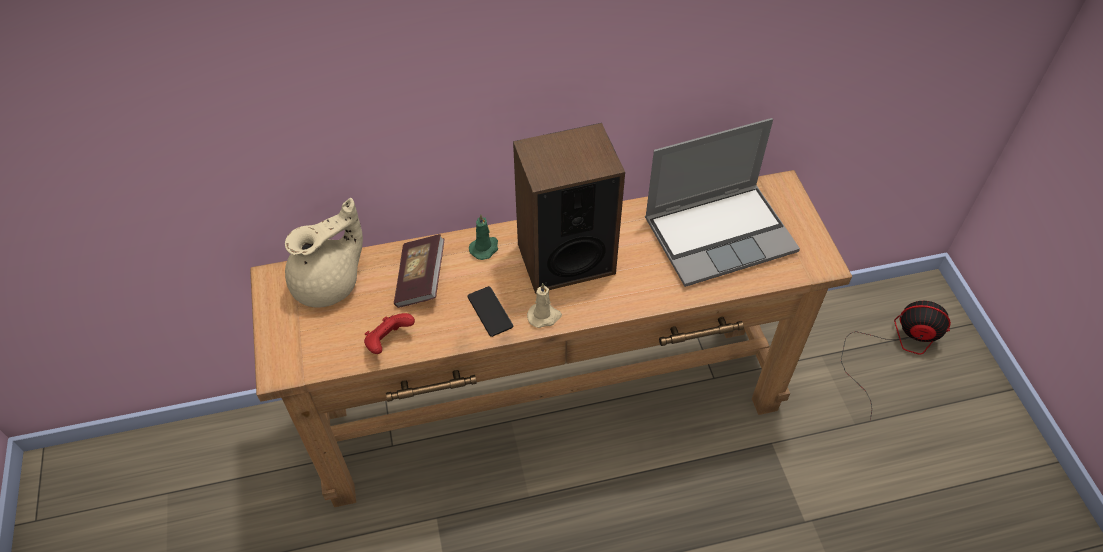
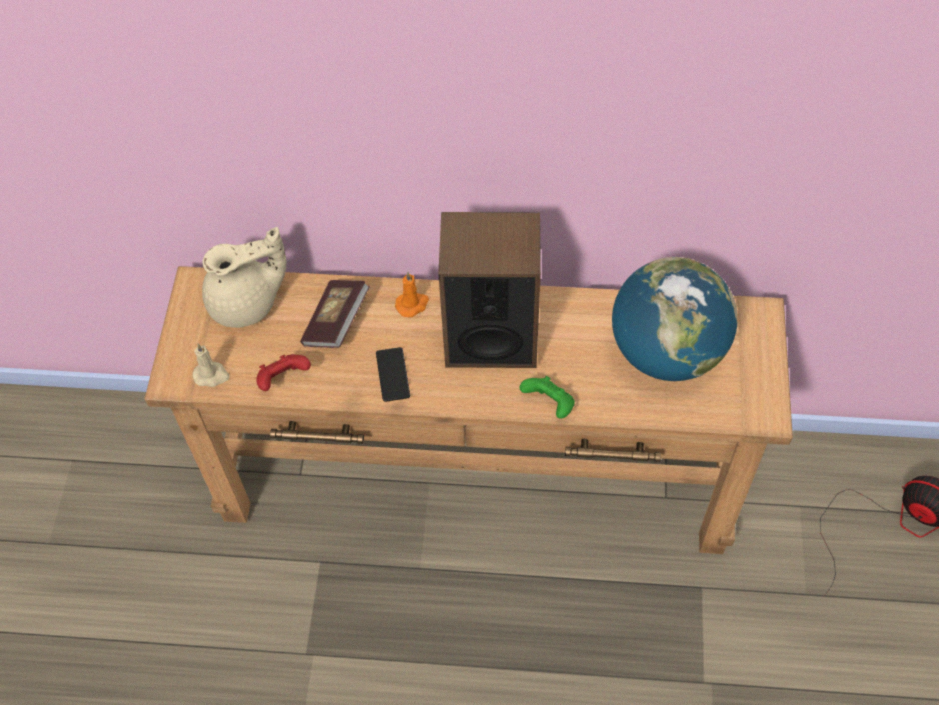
camera: 20 degrees right, 5 degrees up
green candle [469,214,498,260] -> orange candle [395,272,429,317]
beige candle [527,283,562,328] -> beige candle moved to [193,344,230,387]
laptop [645,118,800,287] -> globe [612,257,738,381]
none -> green game controller [520,376,575,419]

